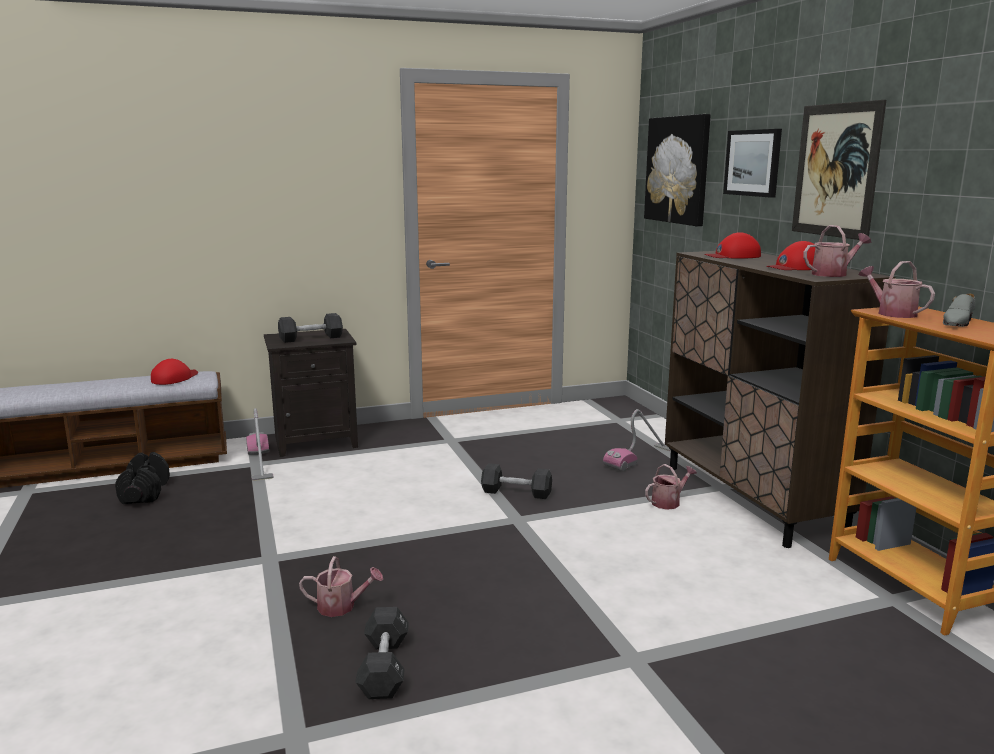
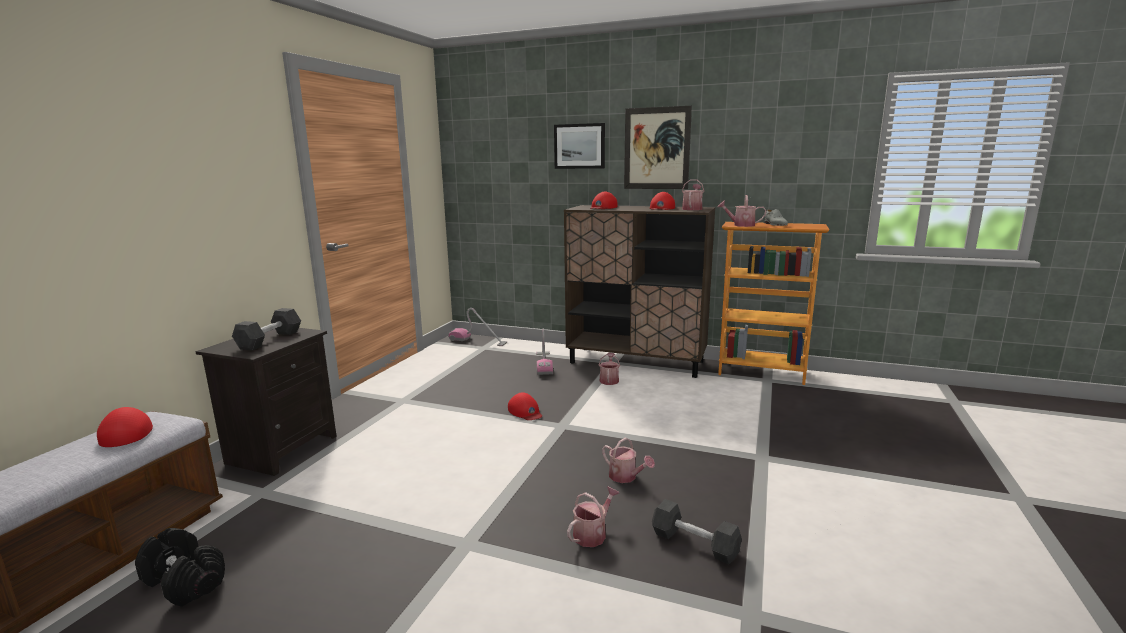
camera: 50 degrees left, 0 degrees up
vacuum cleaner [246,408,274,481] -> vacuum cleaner moved to [448,308,507,346]
black dumbbell [481,463,552,499] -> red cap [508,392,542,420]
picture [644,114,711,226] -> none
none -> watering can [602,438,655,483]

